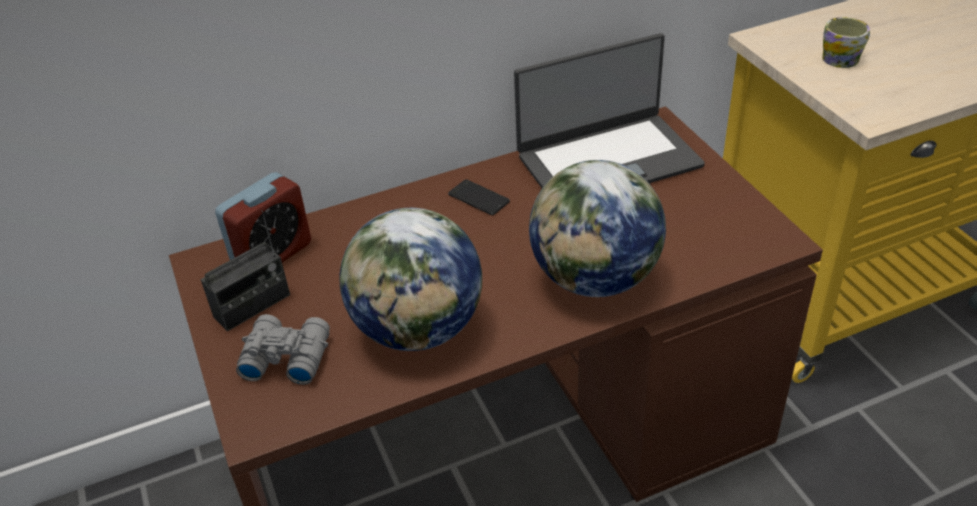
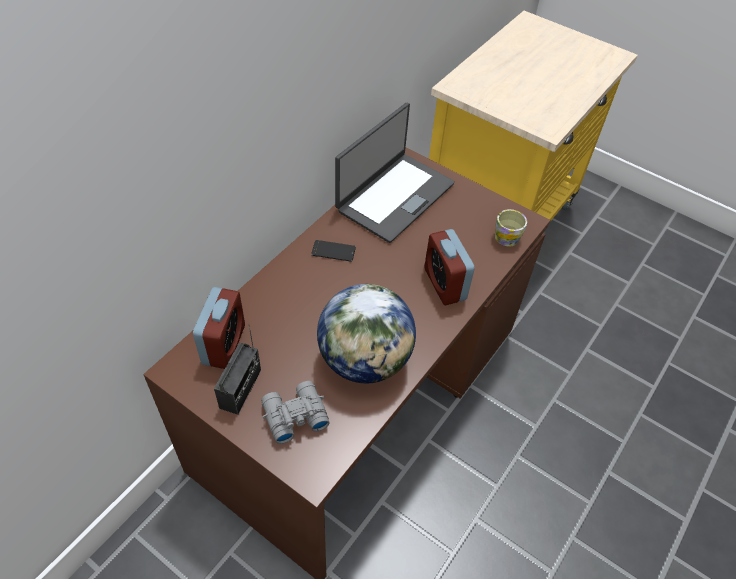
camera: 35 degrees left, 10 degrees up
globe [529,160,666,297] -> alarm clock [425,229,475,305]
mug [822,17,870,68] -> mug moved to [495,209,527,246]

